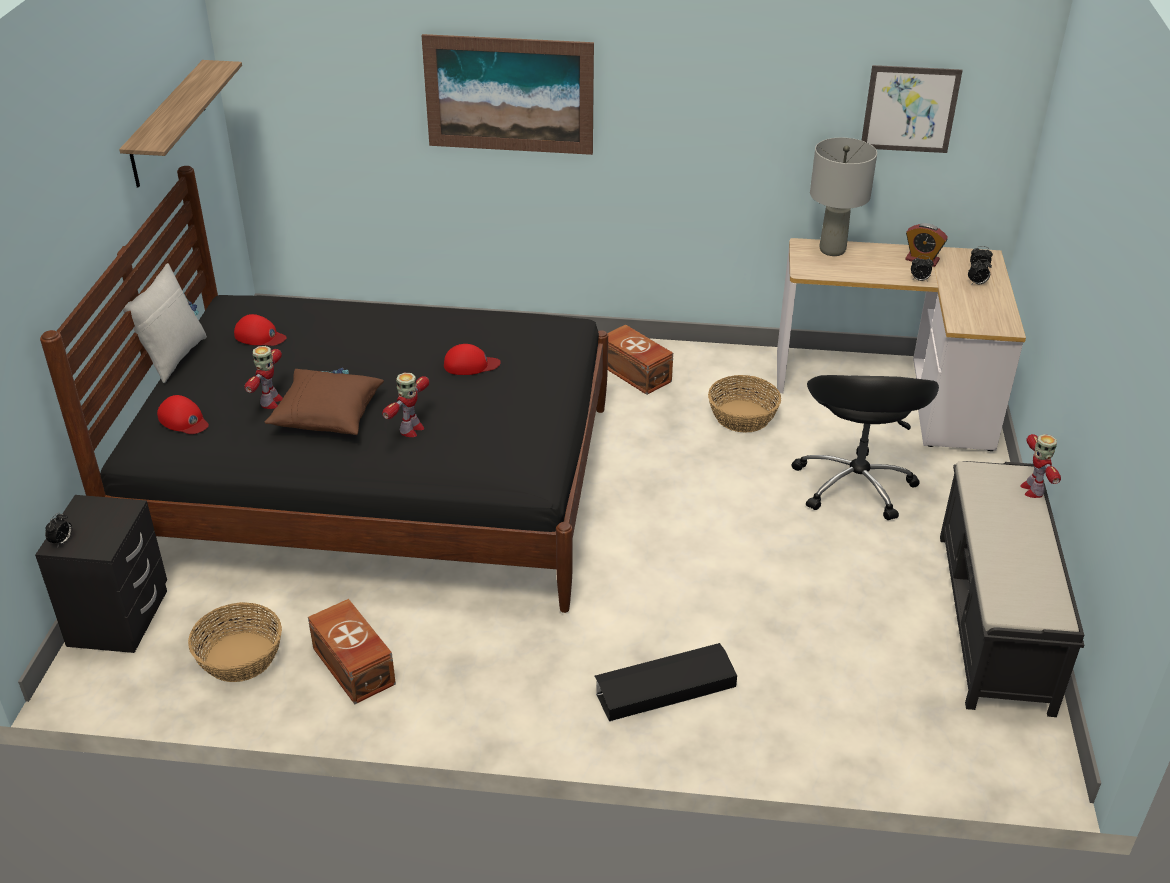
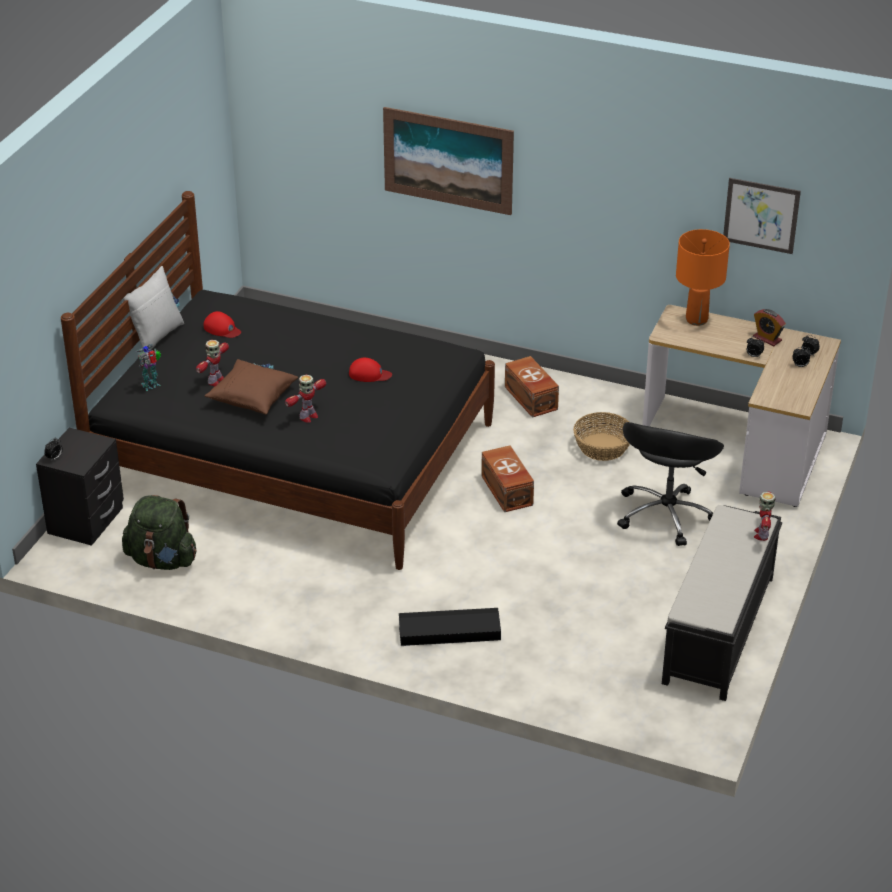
camera: 15 degrees right, 0 degrees up
shelf [119,60,242,188] -> none
red cap [157,395,209,434] -> toy robot [136,344,161,391]
basket [188,602,282,682] -> green backpack [122,495,197,570]
brown storage box [308,599,396,704] -> brown storage box moved to [481,445,534,512]
grey table lamp [810,138,877,256] -> orange table lamp [676,229,730,326]

